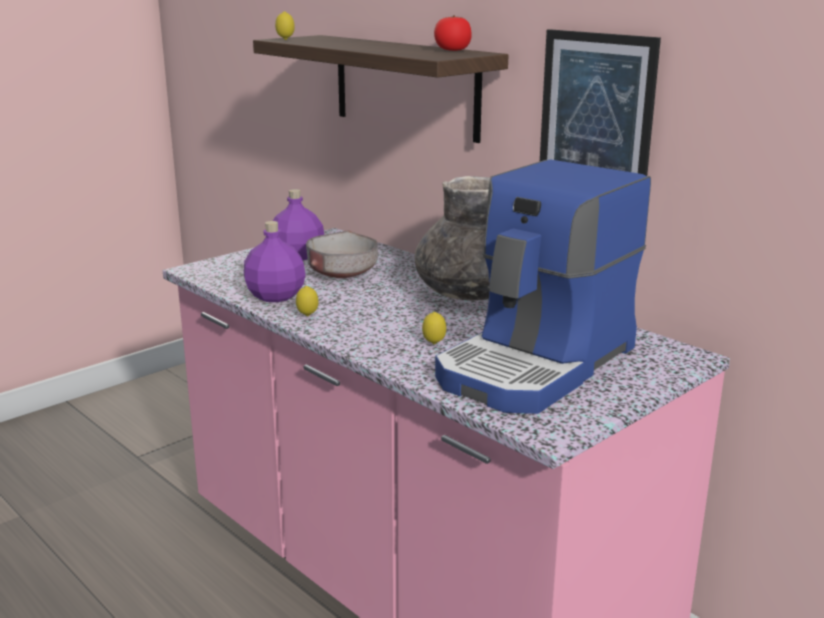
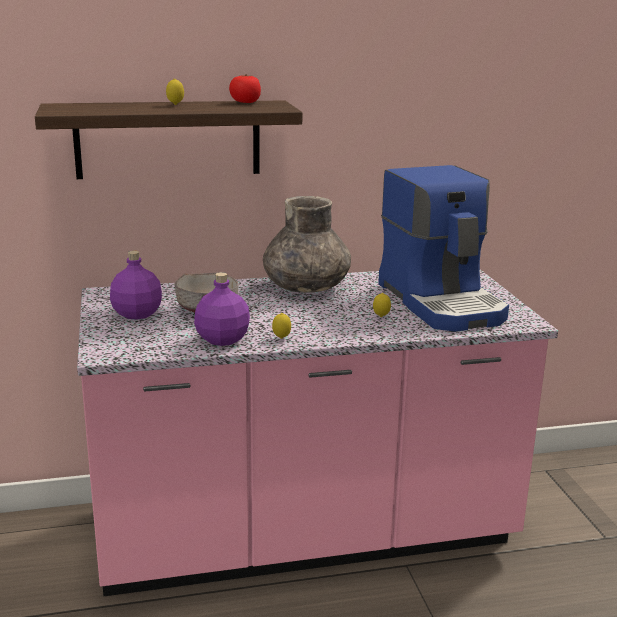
camera: 60 degrees left, 0 degrees up
lemon [275,11,295,40] -> lemon moved to [166,79,184,105]
picture [540,29,661,176] -> none

